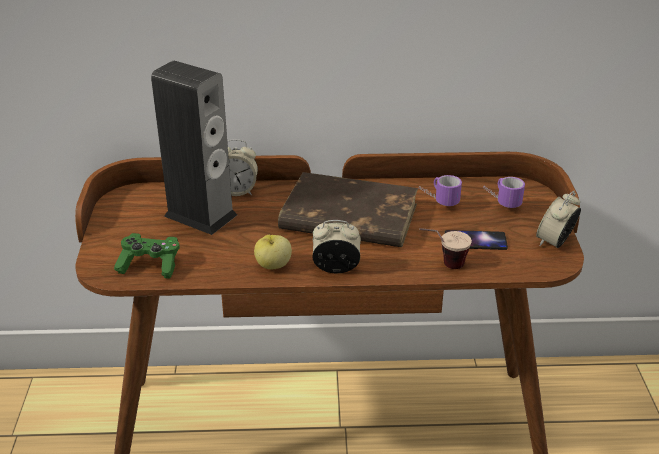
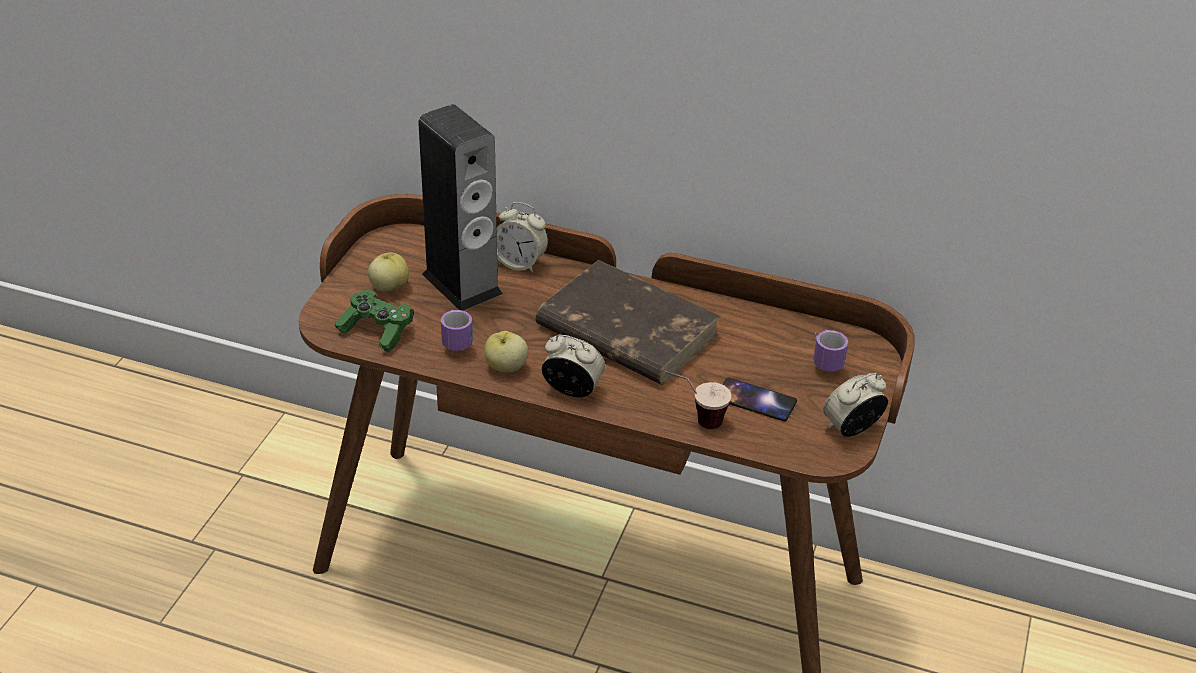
camera: 20 degrees right, 5 degrees up
mug [419,175,462,206] -> mug moved to [441,310,473,351]
none -> apple [368,253,409,292]

